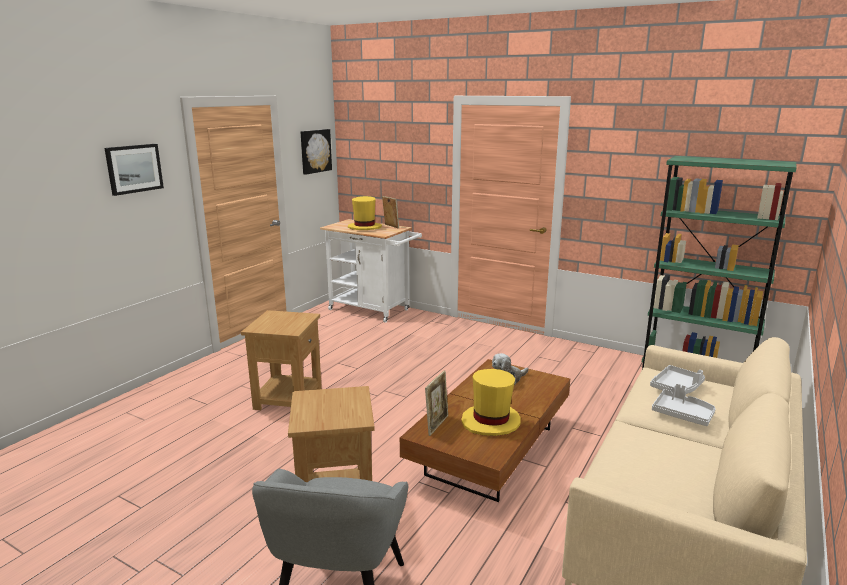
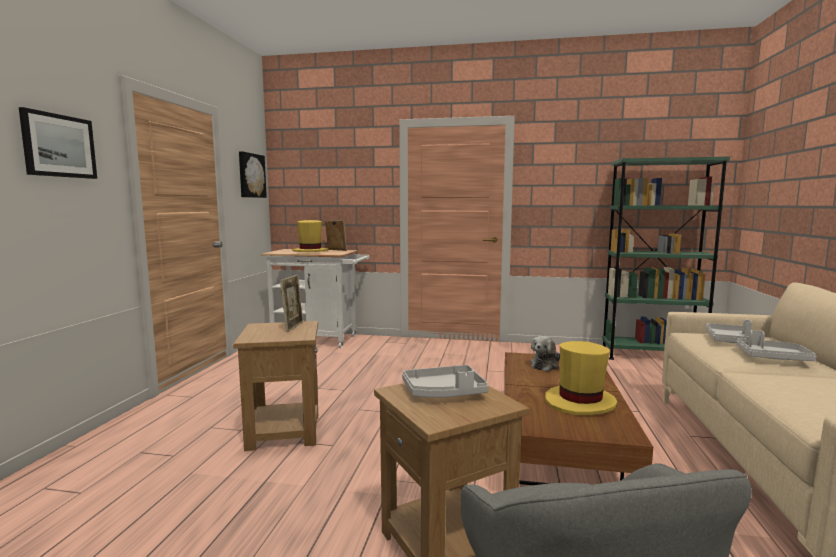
camera: 20 degrees left, 10 degrees down
picture frame [425,370,448,436] -> picture frame moved to [280,275,304,332]
none -> grey tray [402,365,489,398]

